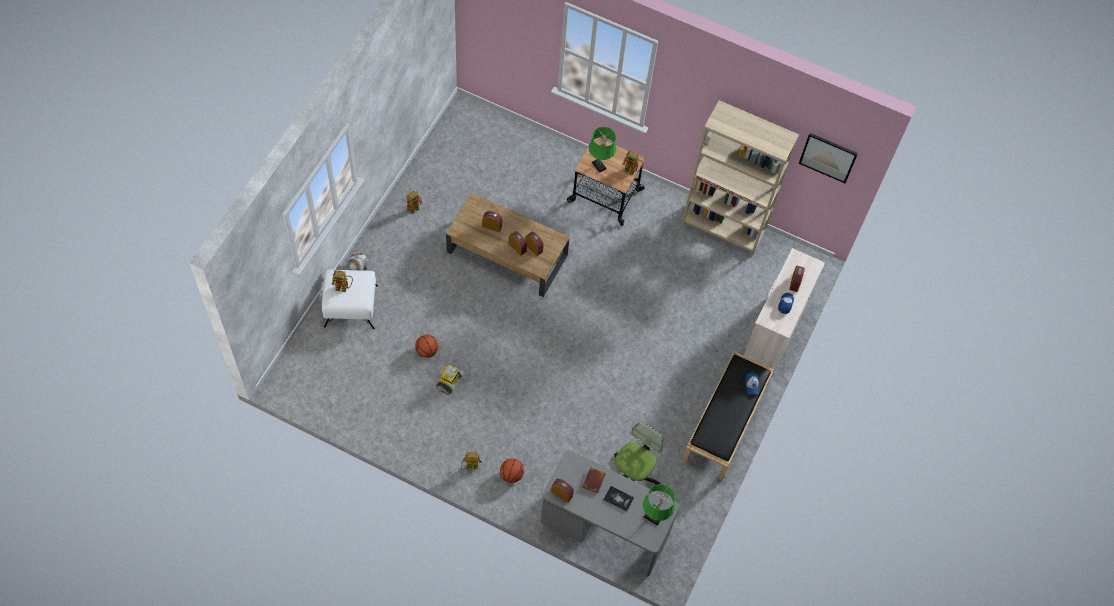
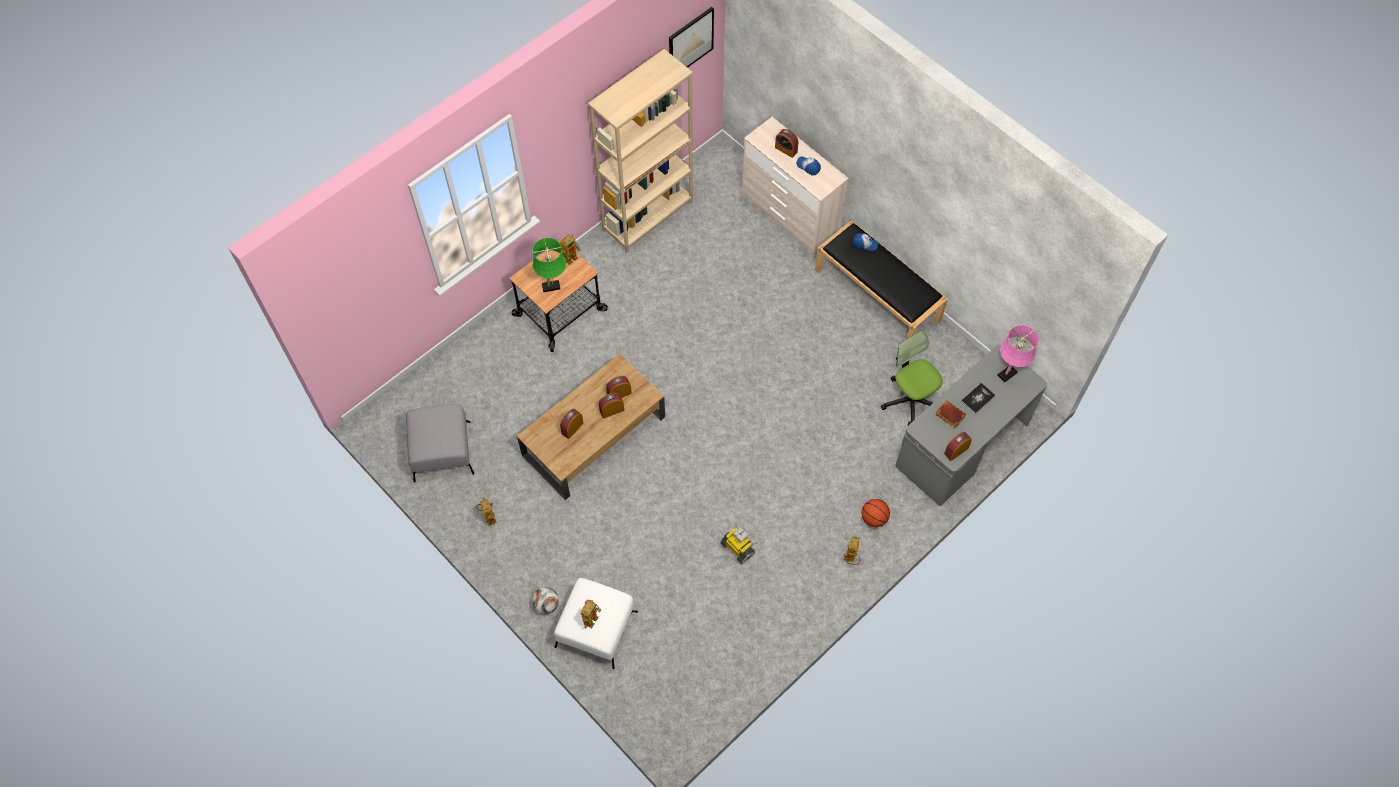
camera: 65 degrees left, 0 degrees up
basketball [415,335,438,358] -> none
green table lamp [643,484,675,526] -> pink table lamp [998,325,1039,382]
none -> grey ottoman [406,404,474,483]

